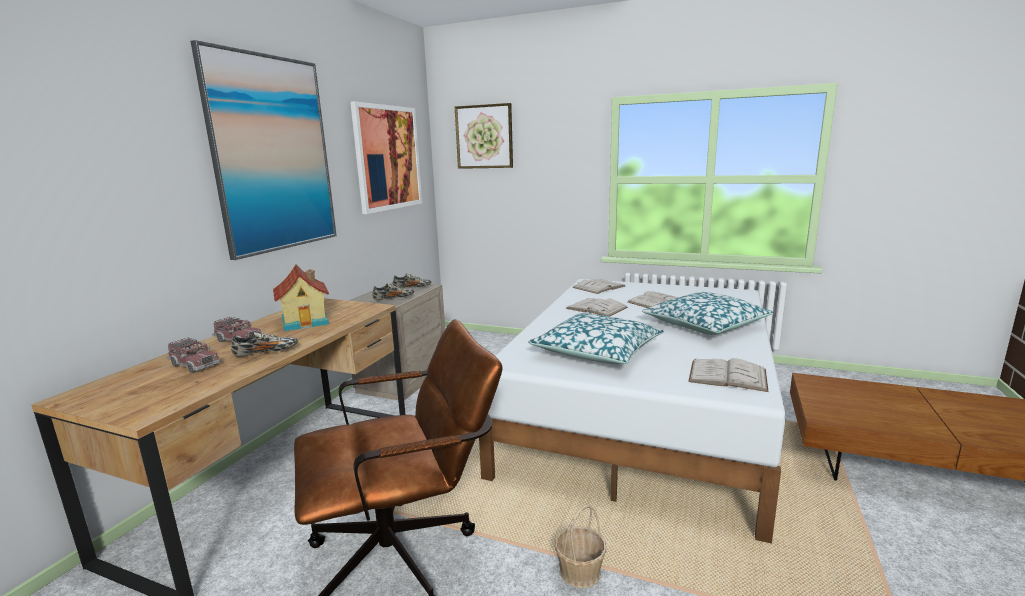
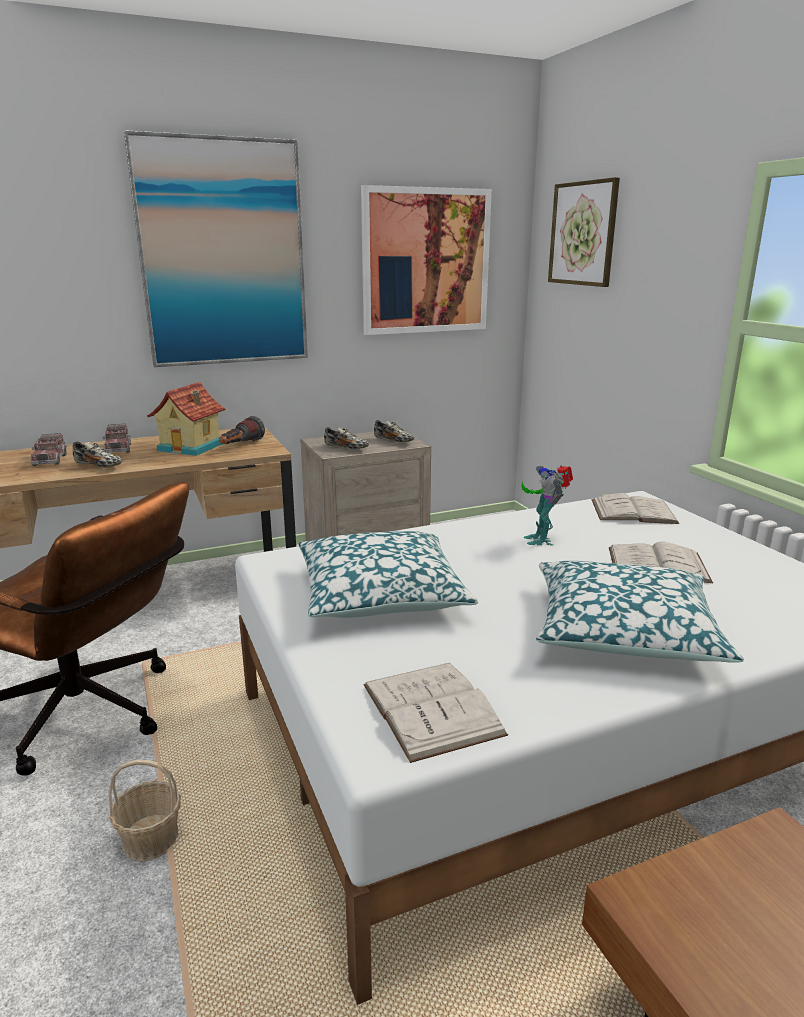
camera: 45 degrees right, 5 degrees up
white book [566,298,628,317] -> toy robot [522,465,573,546]
none -> flashlight [219,416,265,444]

